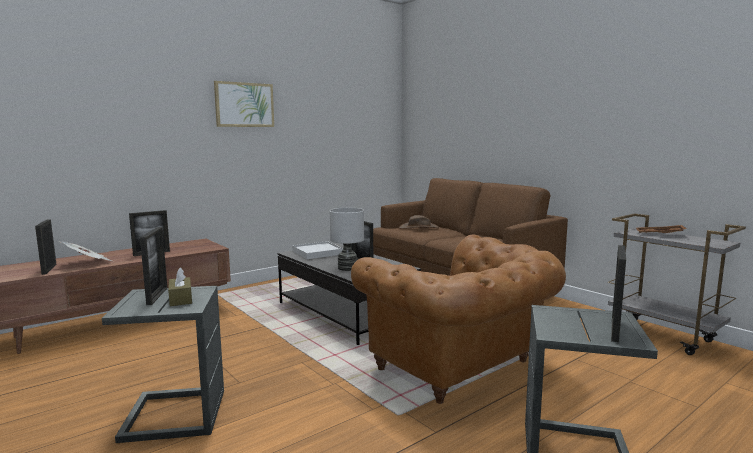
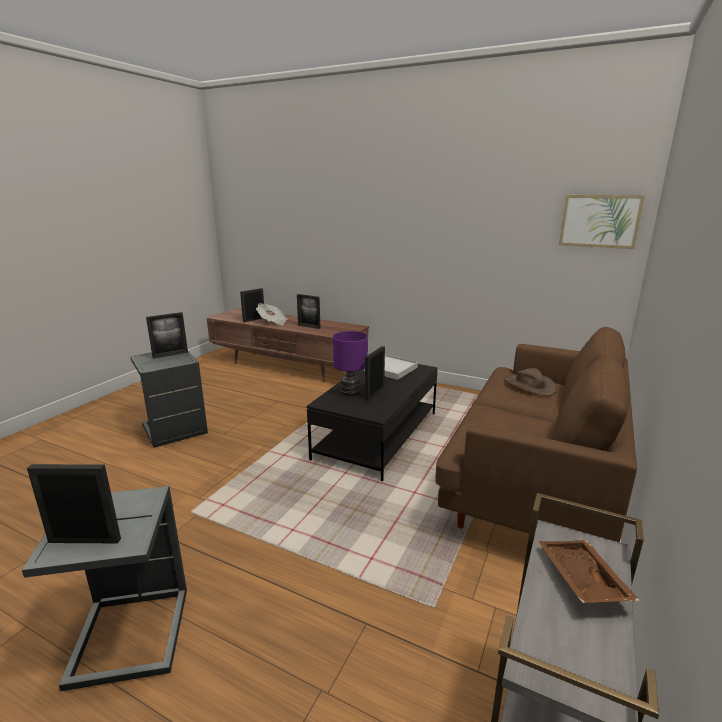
camera: 65 degrees right, 10 degrees up
brown tissue box [168,267,192,306] -> none
picture [214,81,274,127] -> picture moved to [559,195,645,249]
grey table lamp [330,208,364,271] -> purple table lamp [333,331,368,396]
brown armchair [351,234,566,404] -> none

